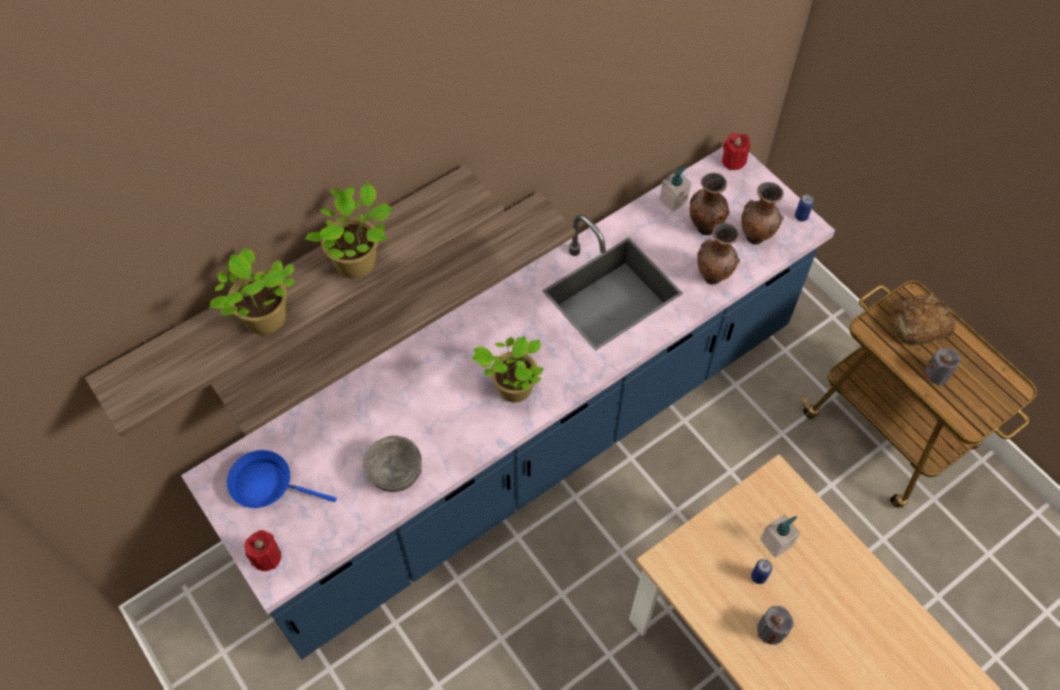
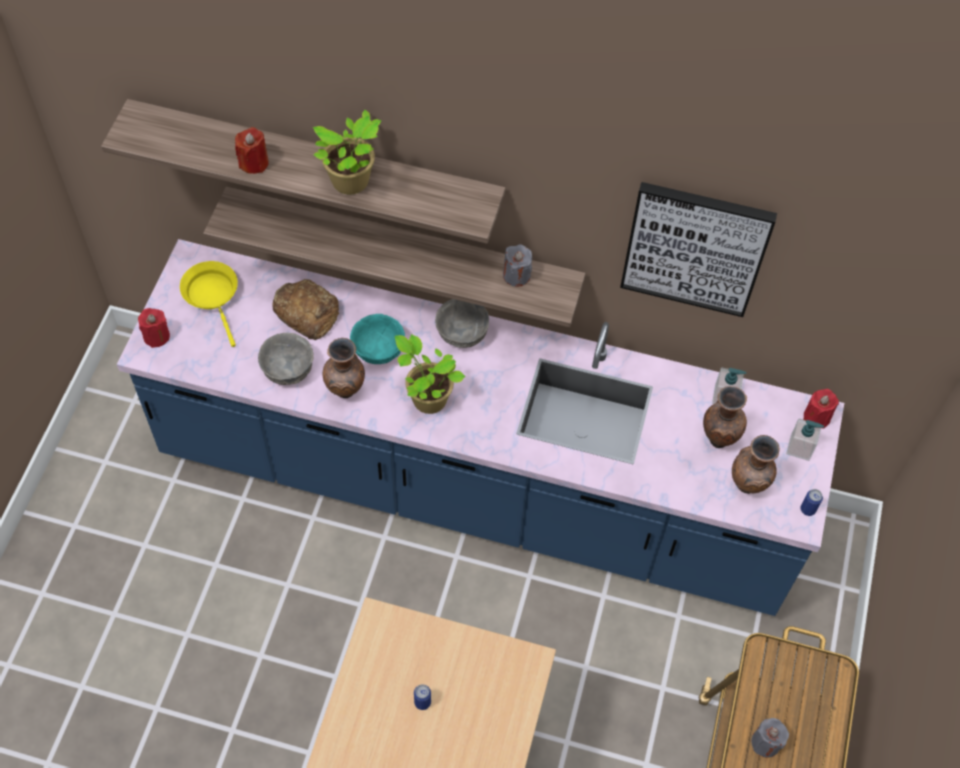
camera: 50 degrees right, 0 degrees up
potted plant [210,248,295,335] -> red candle [235,127,269,174]
blue frying pan [227,450,337,508] -> yellow frying pan [180,261,238,347]
brown vase [697,223,740,285] -> brown vase moved to [322,338,365,398]
grey candle [757,606,794,645] -> grey candle moved to [503,244,532,287]
soap dispenser [760,514,800,558] -> soap dispenser moved to [786,419,824,461]
bread [888,294,956,345] -> bread moved to [272,279,339,340]
none -> turquoise bowl [350,314,405,364]
none -> grey bowl [435,299,489,348]
none -> picture [620,182,777,317]

